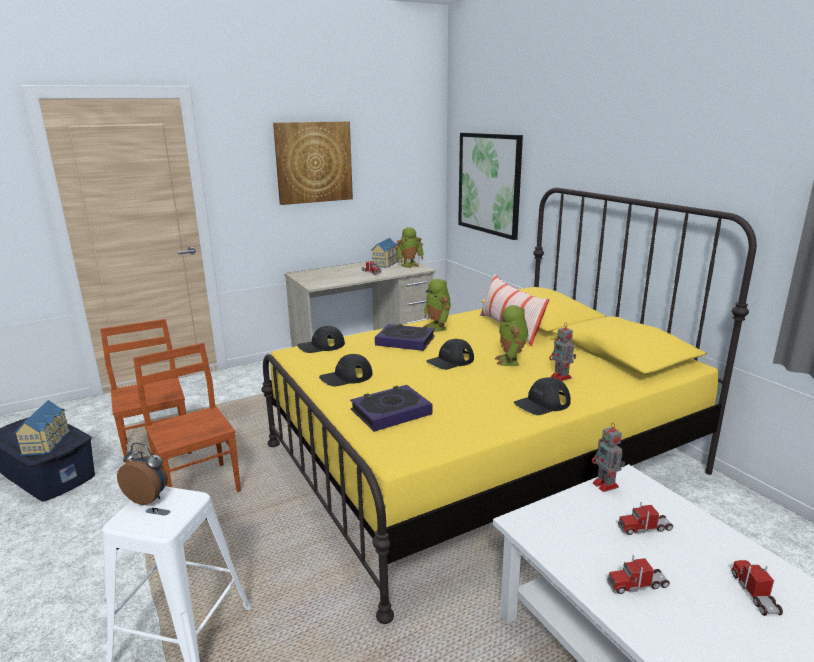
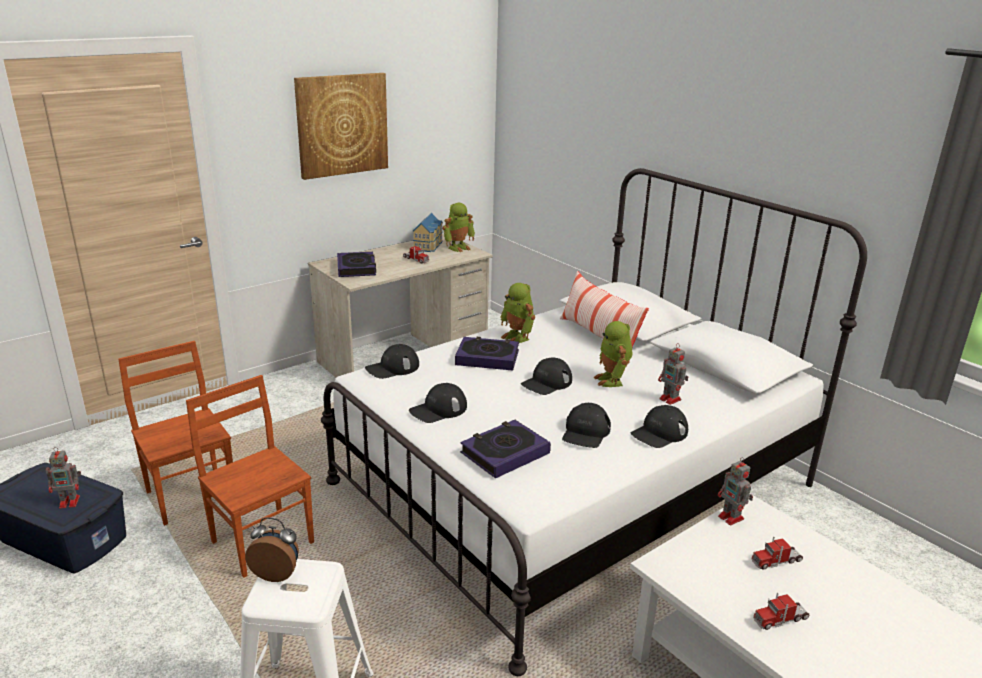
camera: 10 degrees left, 5 degrees up
toy house [14,400,70,456] -> toy robot [46,447,81,509]
yellow bed [261,188,757,624] -> white bed [321,168,867,676]
picture [458,133,523,240] -> none
toy truck [731,560,783,616] -> none
none -> book [337,252,376,277]
none -> black cap [562,403,611,448]

